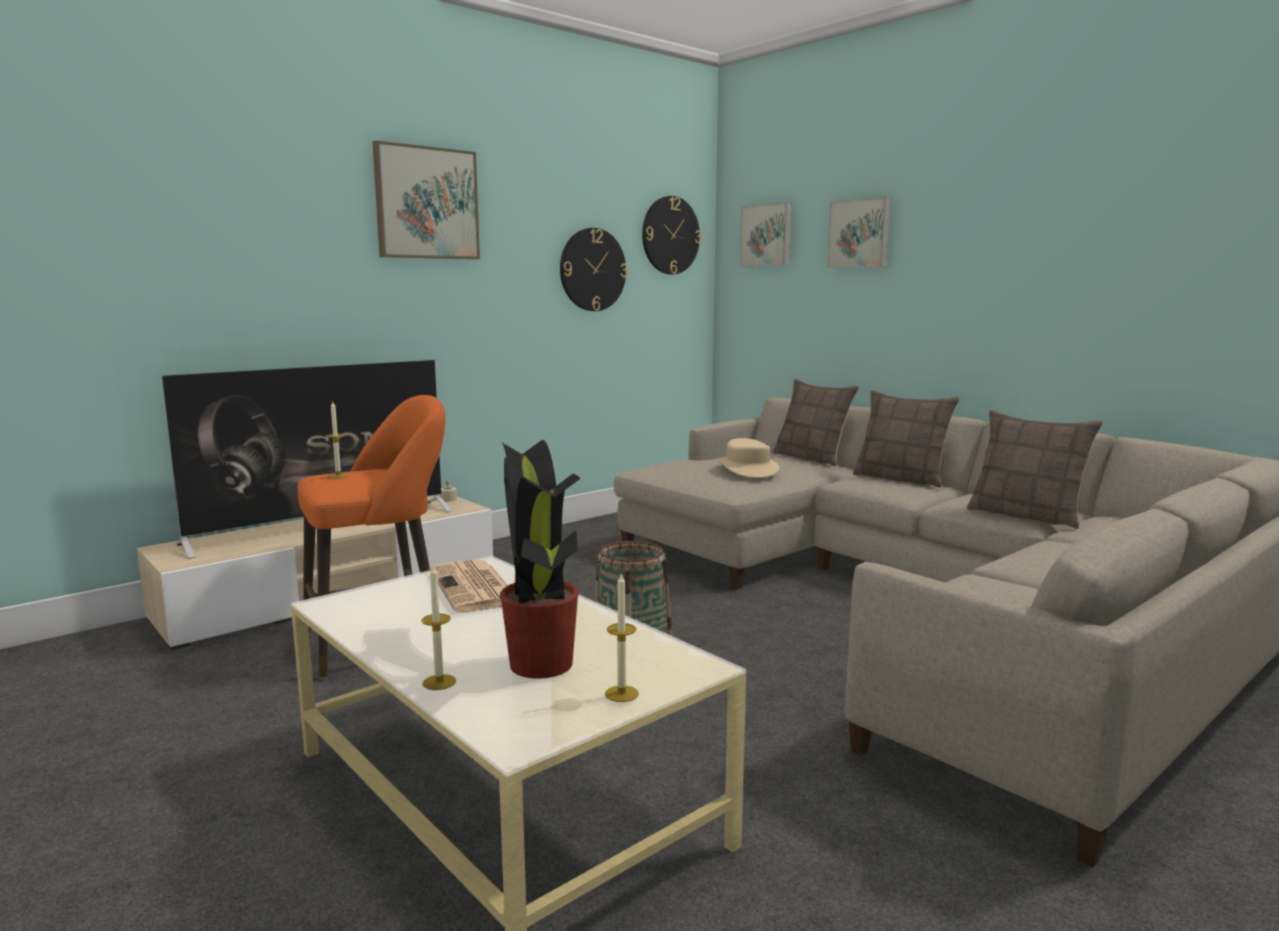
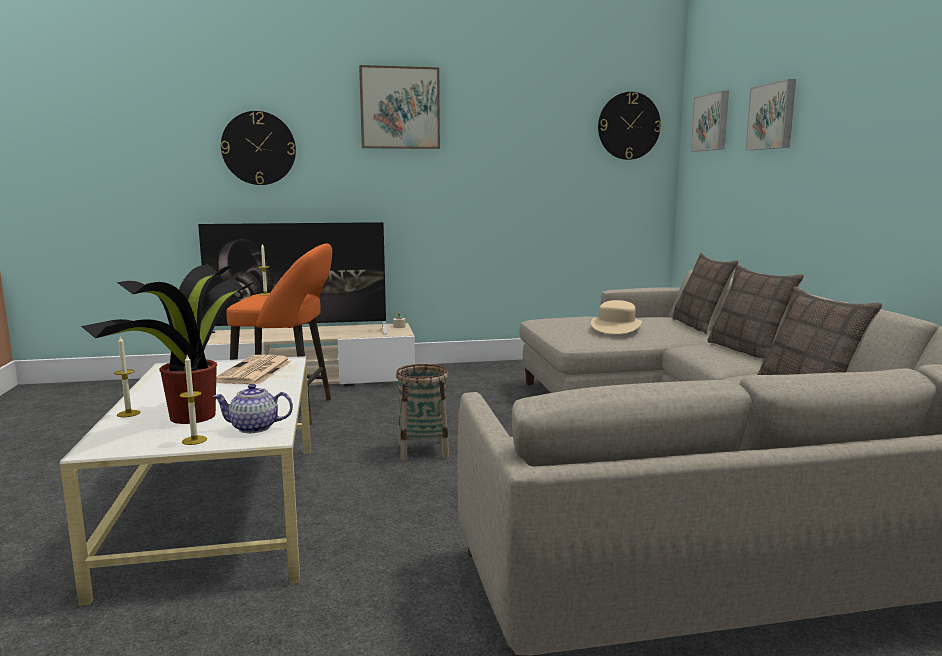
camera: 30 degrees right, 0 degrees up
wall clock [560,228,627,311] -> wall clock moved to [221,111,296,185]
none -> teapot [212,384,293,433]

